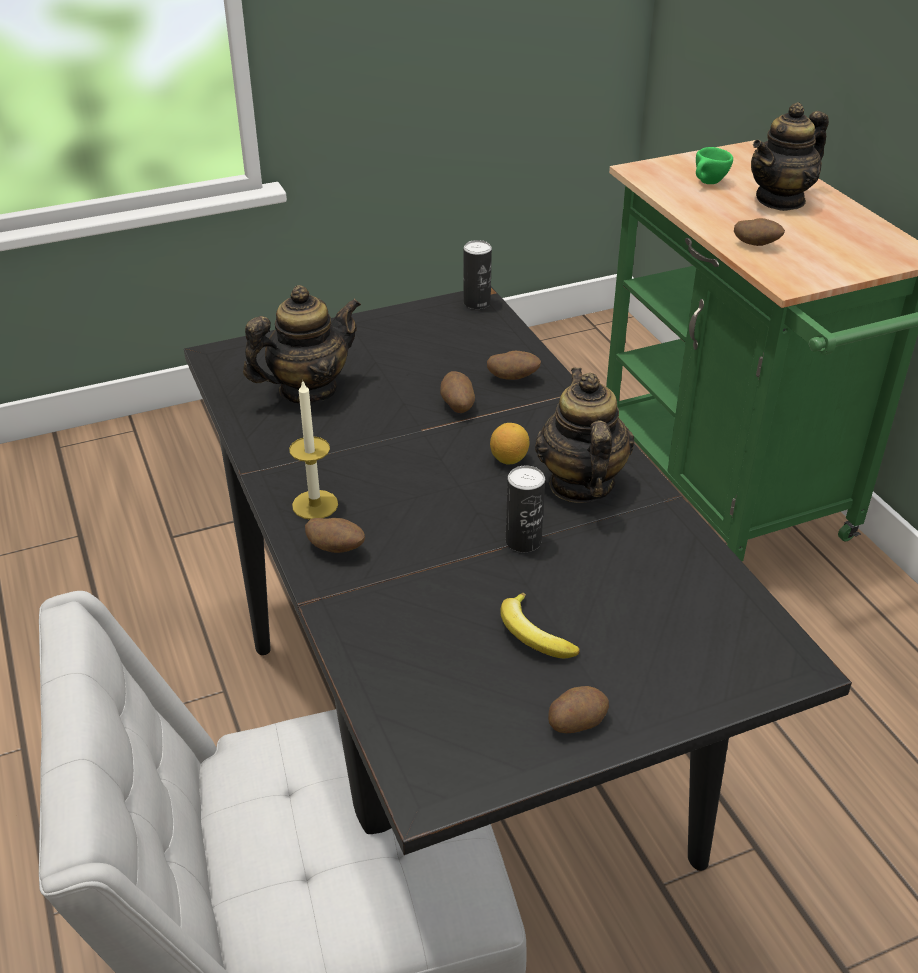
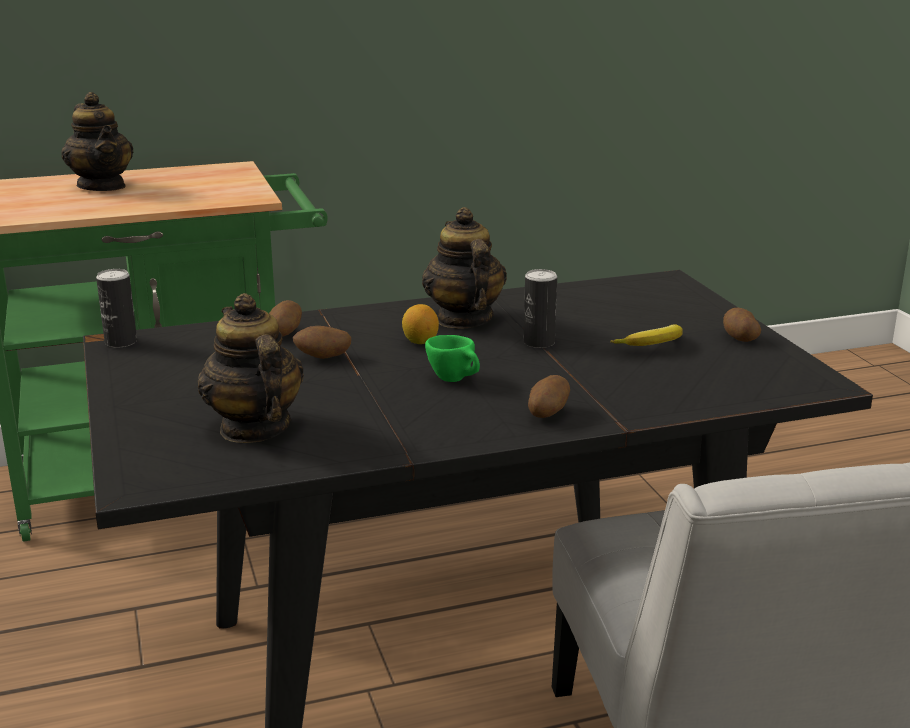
camera: 85 degrees left, 15 degrees down
candle [289,380,338,519] -> none
teapot [535,368,634,503] -> teapot turned 75 degrees clockwise [422,207,507,328]
green cup [696,147,733,184] -> green cup moved to [425,335,480,382]
potato [734,218,785,246] -> none

